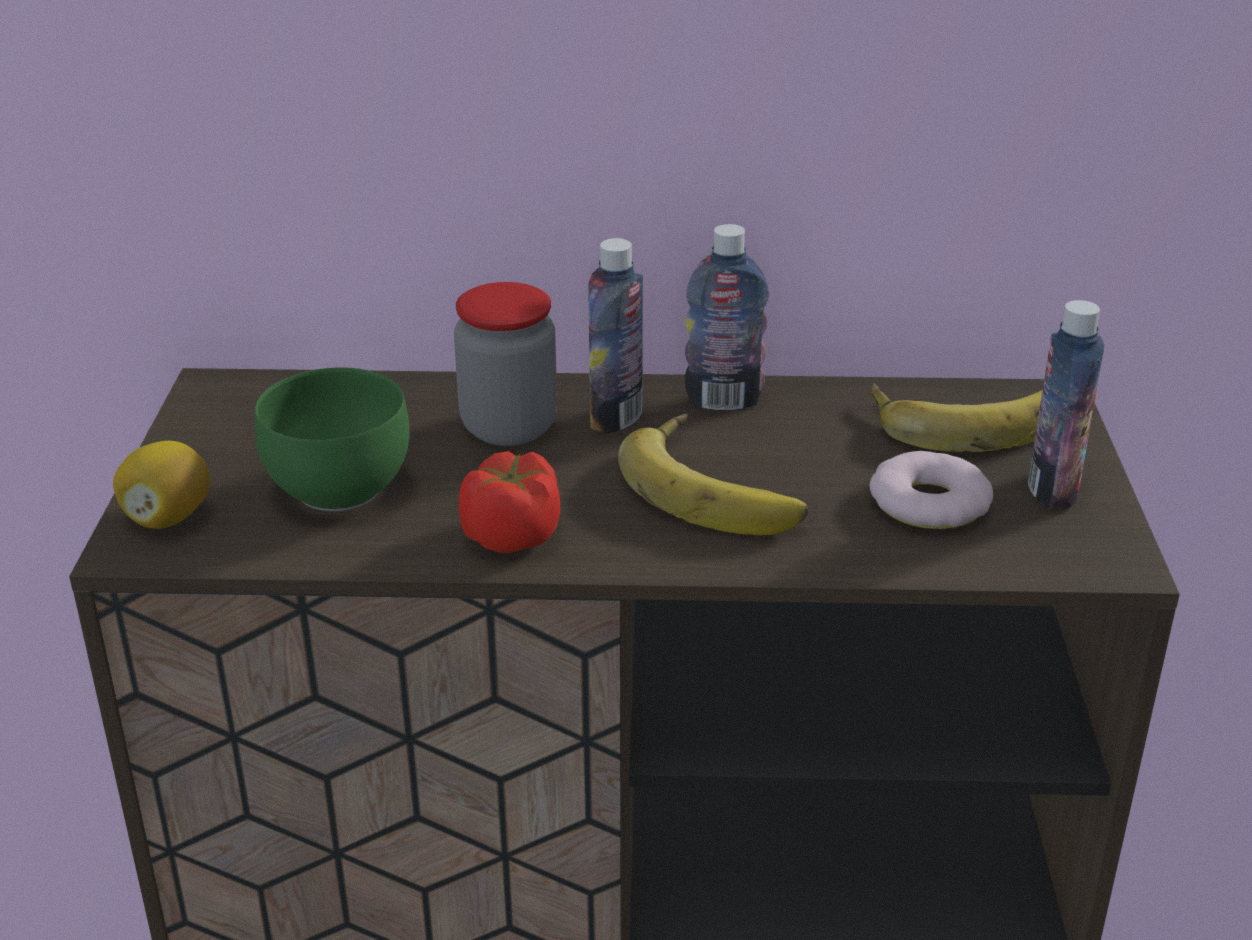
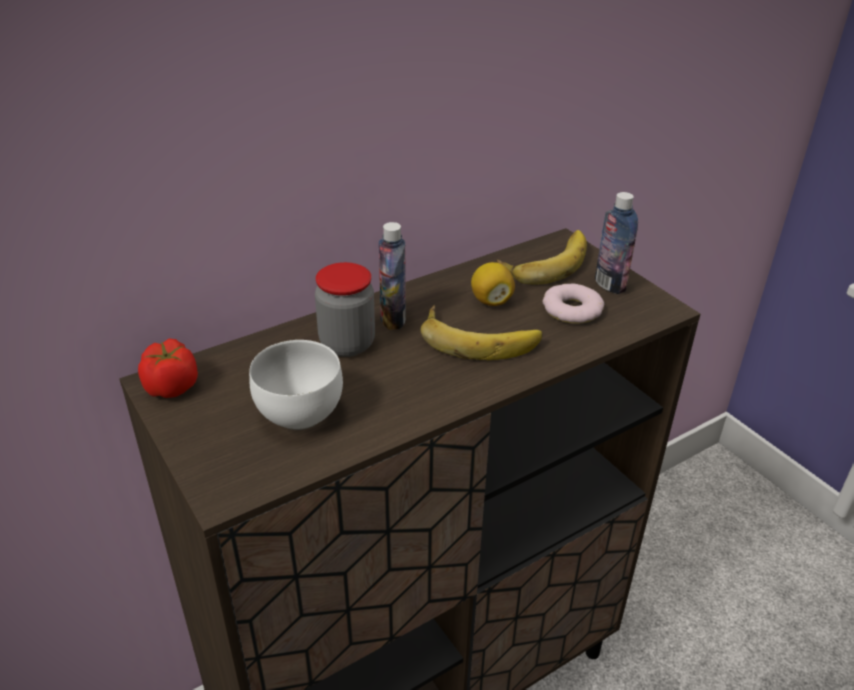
camera: 35 degrees left, 5 degrees up
lemon [113,441,210,529] -> lemon moved to [471,262,515,306]
green bowl [255,367,410,511] -> white bowl [249,340,343,430]
tomato [459,451,560,553] -> tomato moved to [138,339,198,398]
bottle [684,224,769,411] -> none

